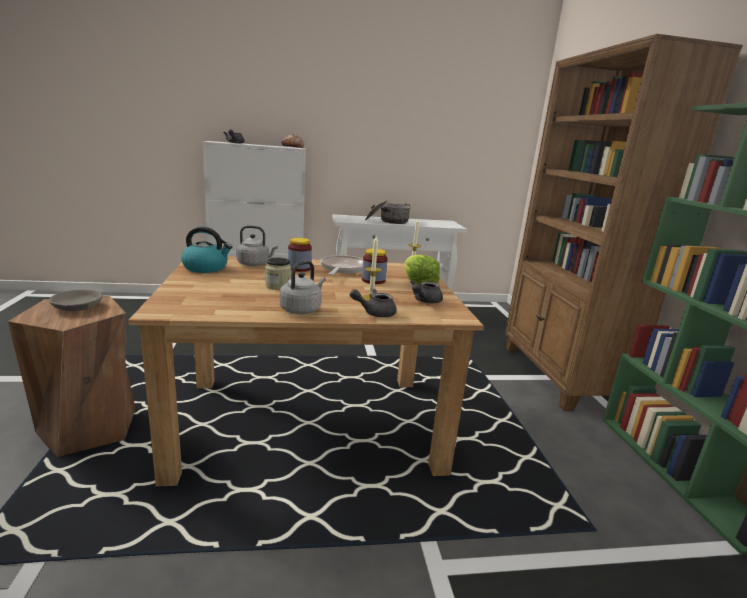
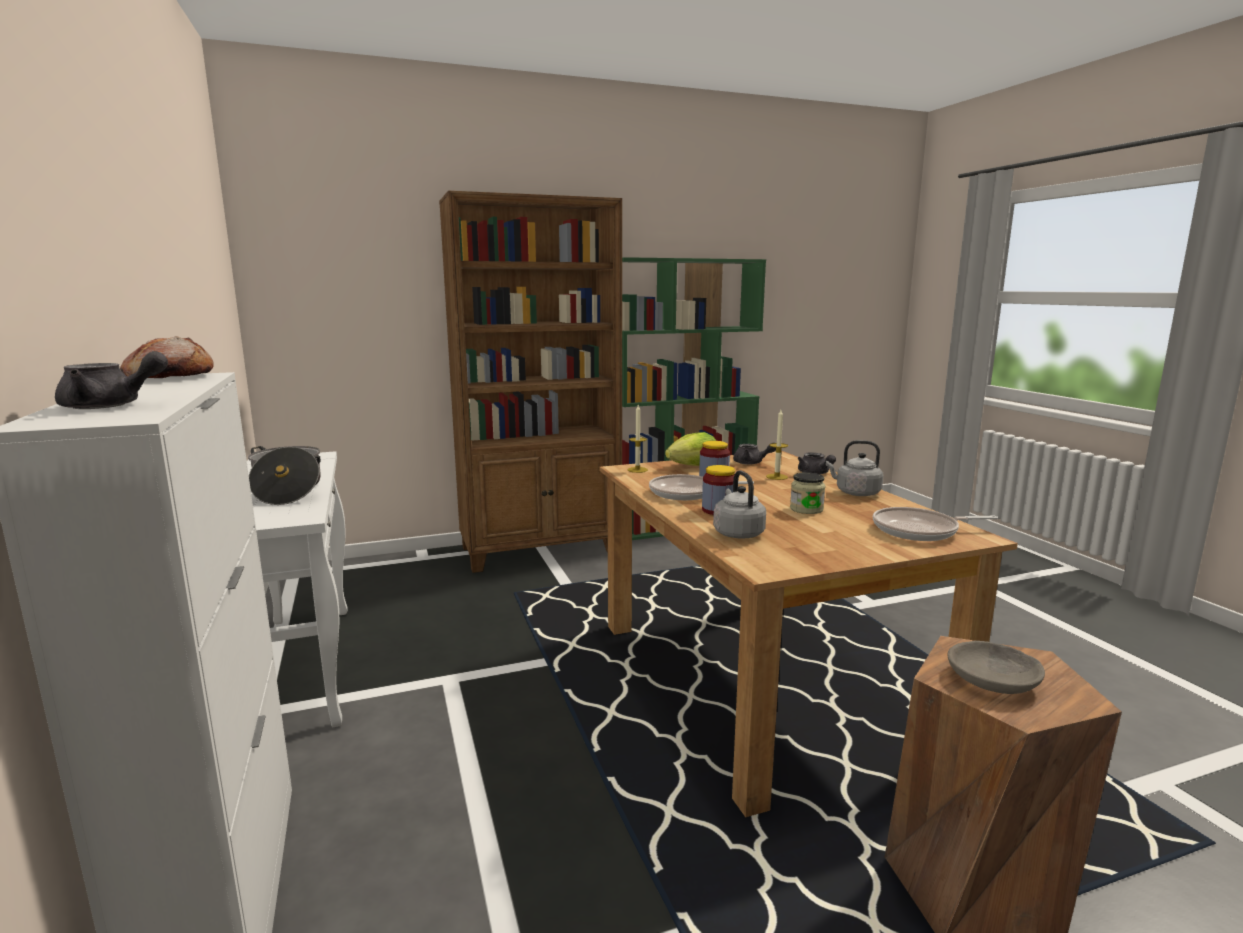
camera: 100 degrees left, 5 degrees down
kettle [181,227,232,273] -> none
none -> frying pan [873,507,998,541]

